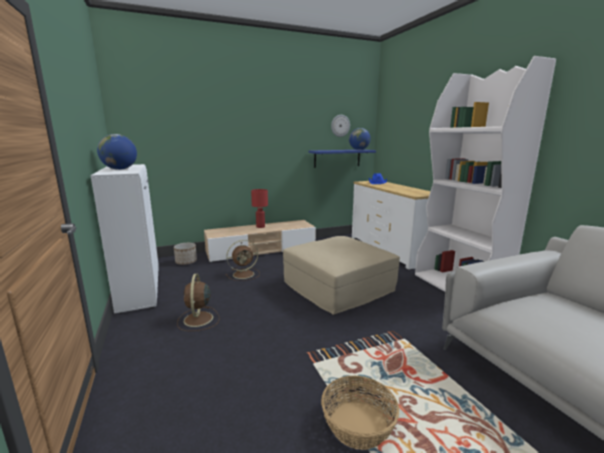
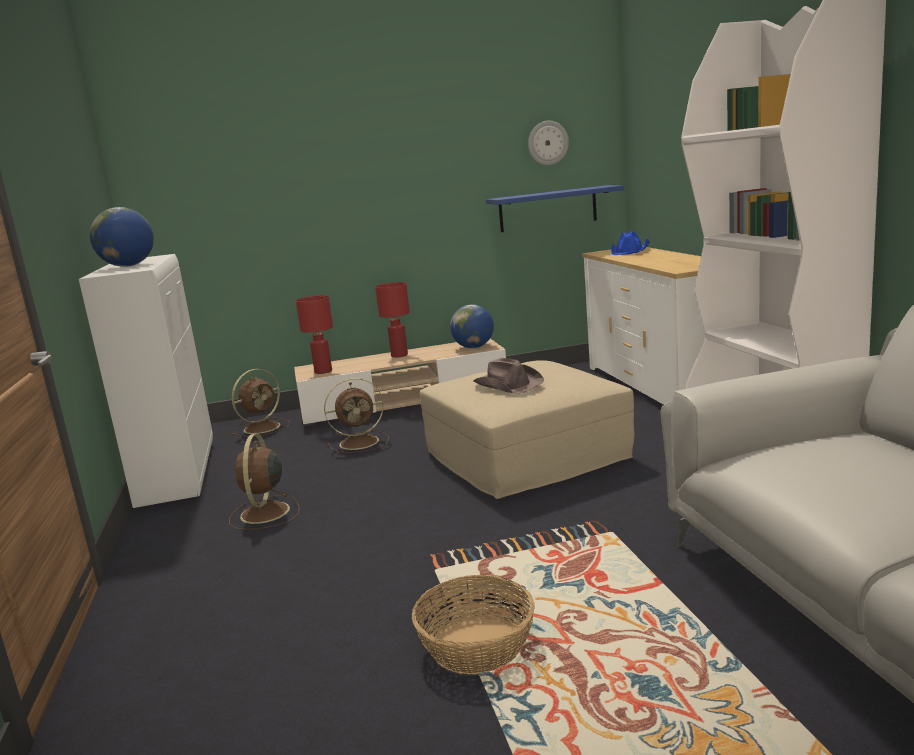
camera: 10 degrees right, 0 degrees up
planter [174,243,197,265] -> brown fan [232,369,290,437]
globe [349,128,371,150] -> globe moved to [450,304,494,348]
none -> red table lamp [296,295,333,374]
none -> brown hat [473,358,544,394]

